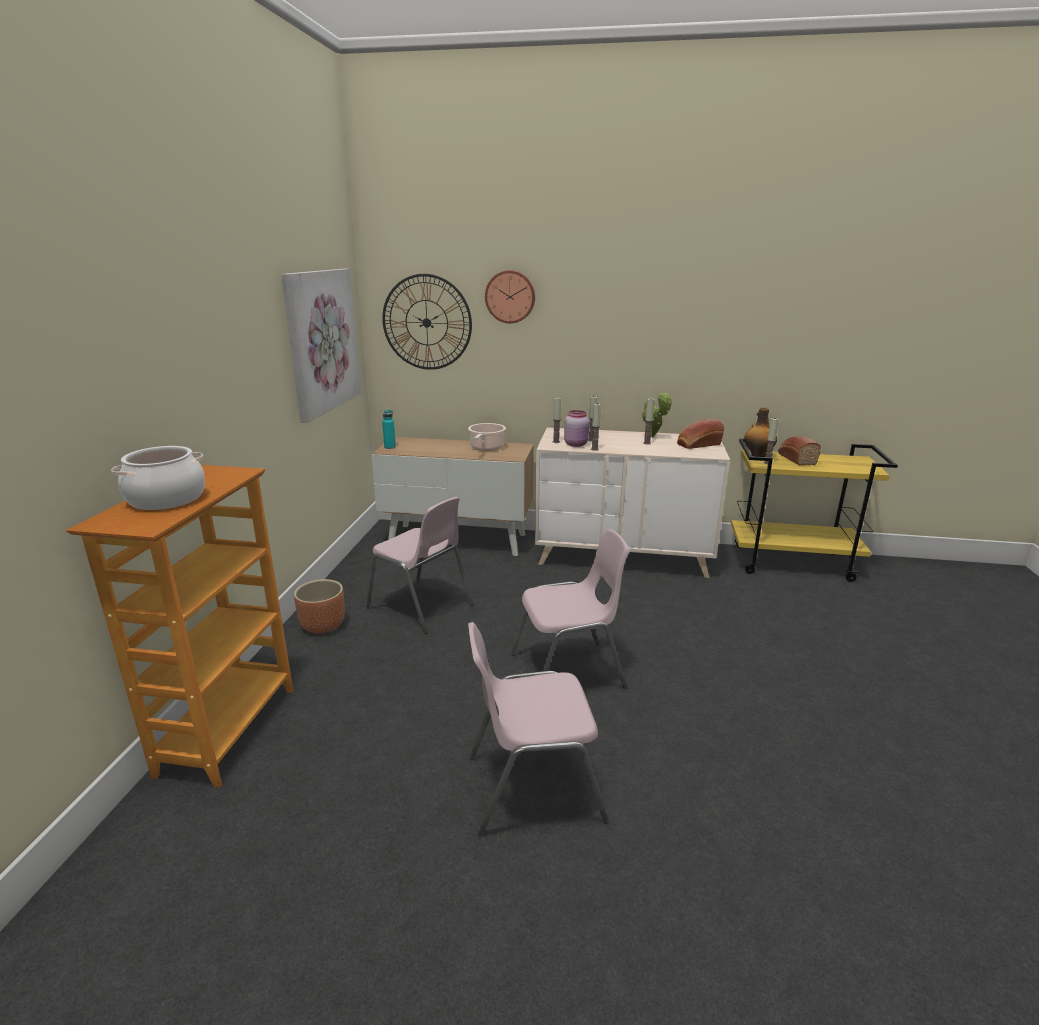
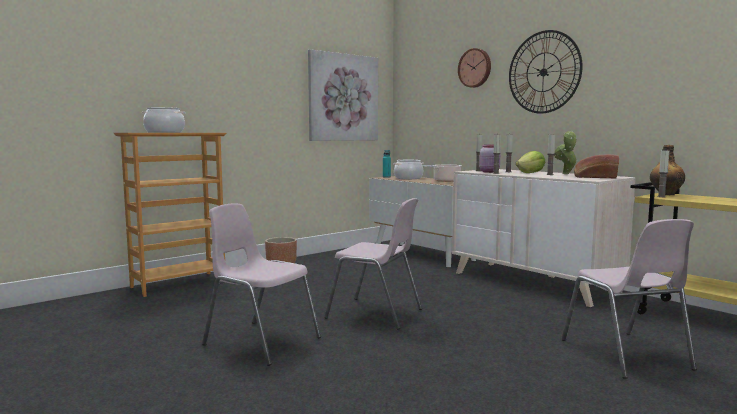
camera: 40 degrees right, 15 degrees down
pink chair [366,497,473,634] -> pink chair moved to [562,219,697,379]
wall clock [382,274,472,370] -> wall clock moved to [509,30,582,114]
bread [778,436,821,465] -> none
none -> cooking pot [393,160,424,179]
none -> lettuce [516,151,545,173]

